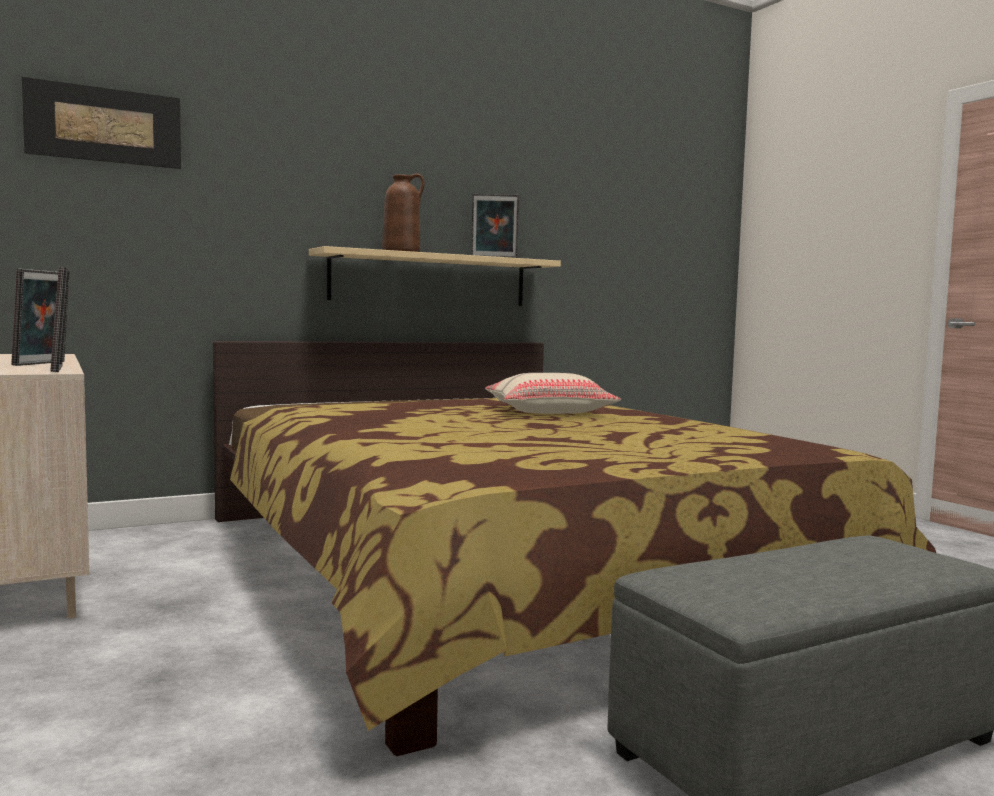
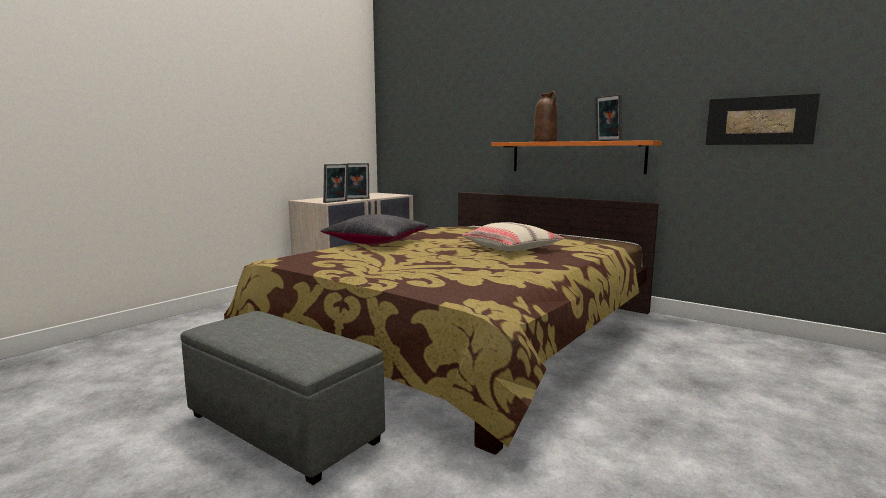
camera: 65 degrees right, 5 degrees up
picture [22,77,181,169] -> picture moved to [706,94,820,145]
beige shelf [309,246,561,306] -> orange shelf [491,140,662,174]
none -> black pillow [321,214,428,244]

